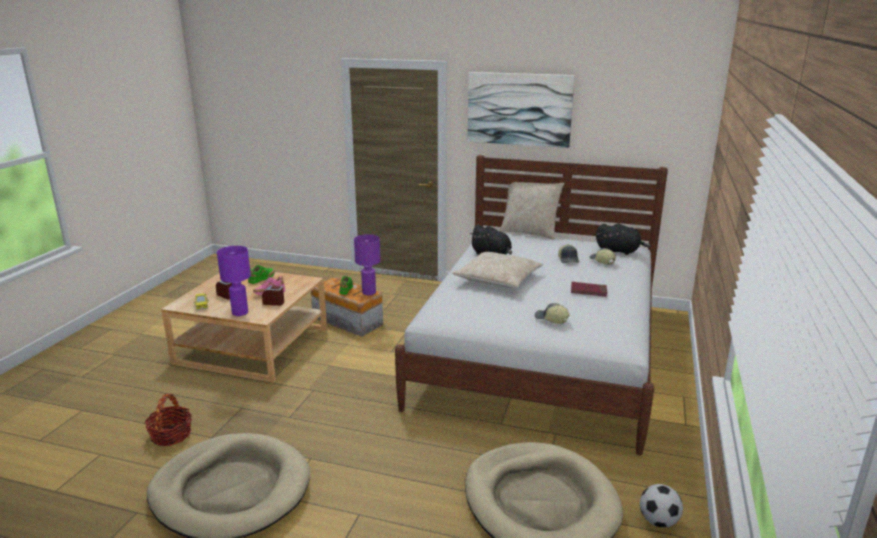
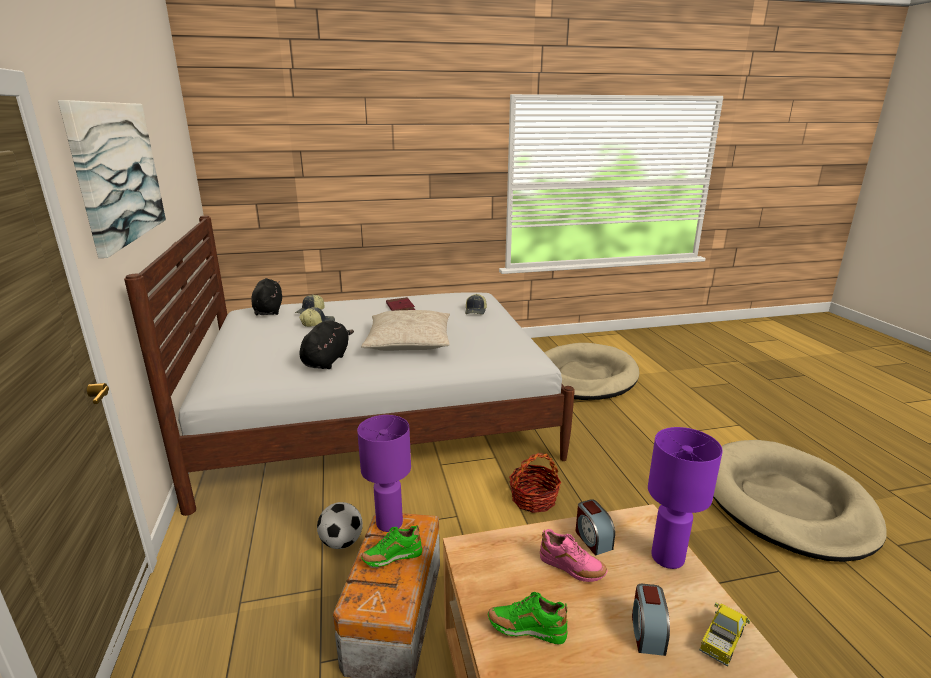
camera: 120 degrees left, 0 degrees up
basket [145,394,192,446] -> basket moved to [509,453,561,513]
beige pillow [499,182,564,240] -> none
football [640,484,683,528] -> football moved to [317,502,363,549]

